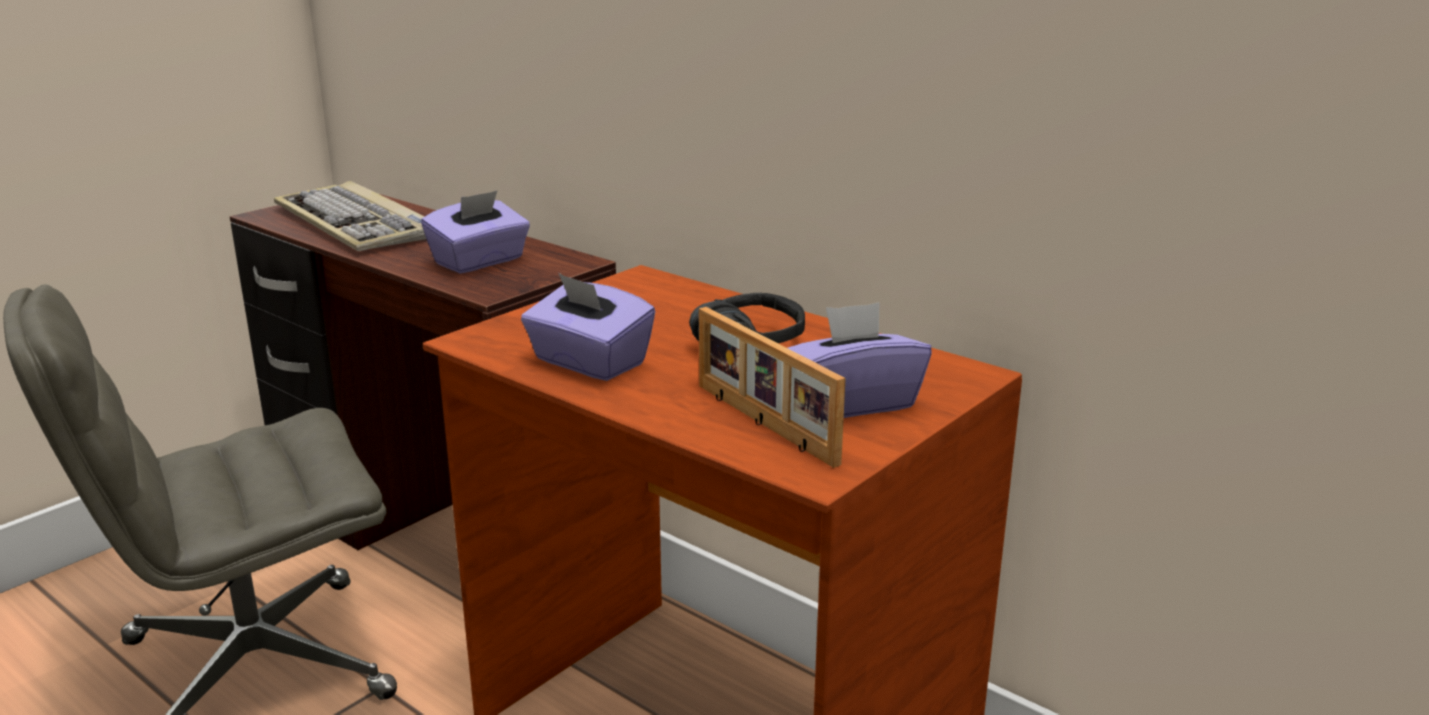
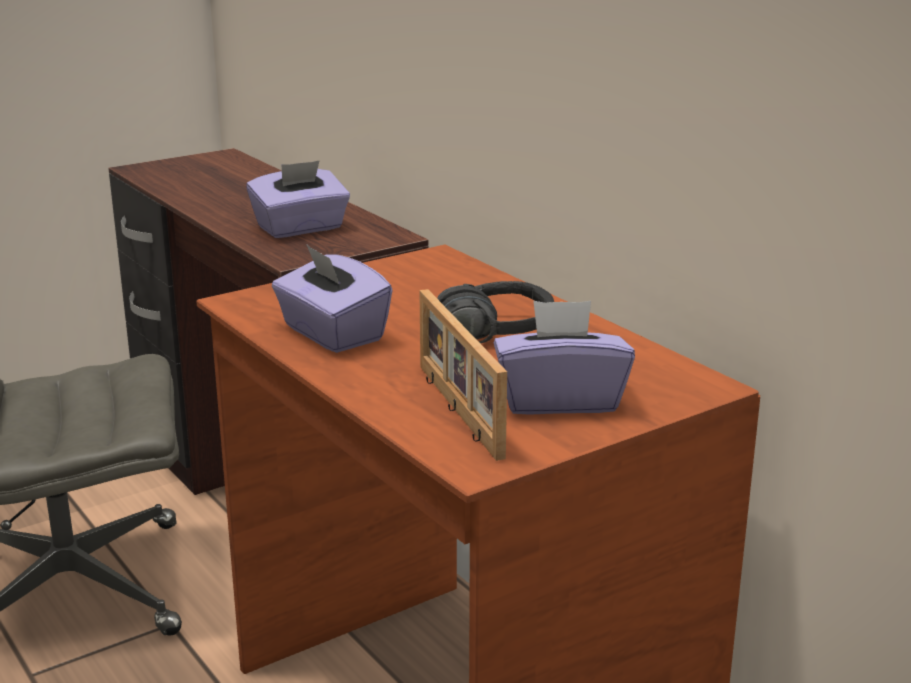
camera: 15 degrees right, 0 degrees up
keyboard [274,181,426,251] -> none

